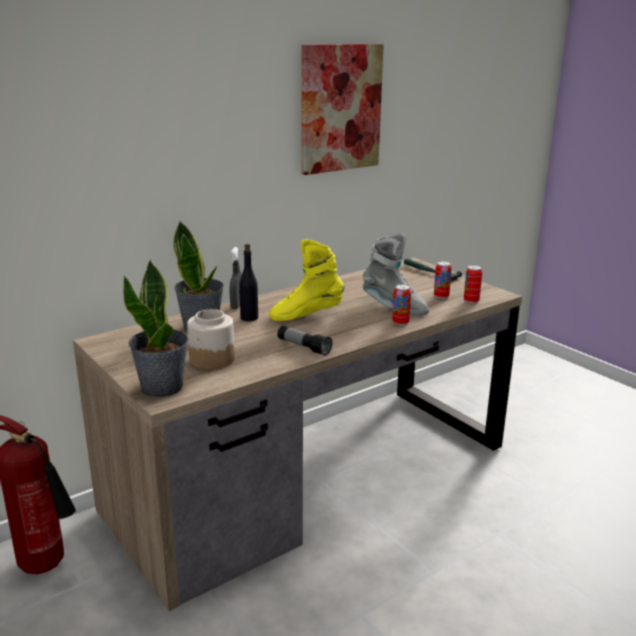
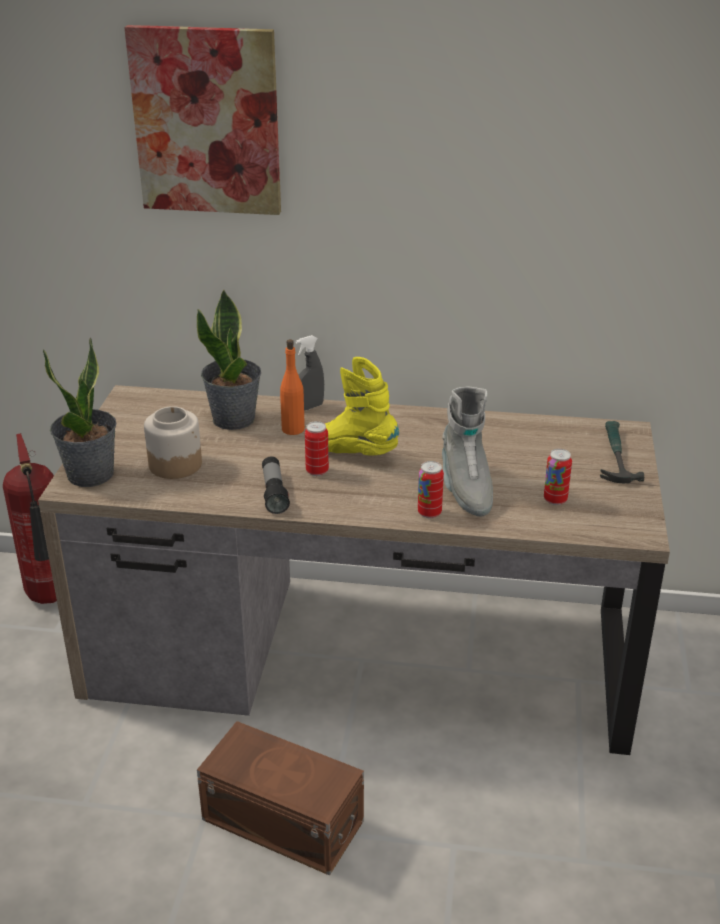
camera: 45 degrees right, 10 degrees up
black bottle [239,244,258,321] -> orange bottle [280,339,305,435]
picture [302,44,384,175] -> picture moved to [124,25,281,215]
can [464,265,482,303] -> can moved to [305,421,329,476]
none -> brown storage box [197,721,364,876]

